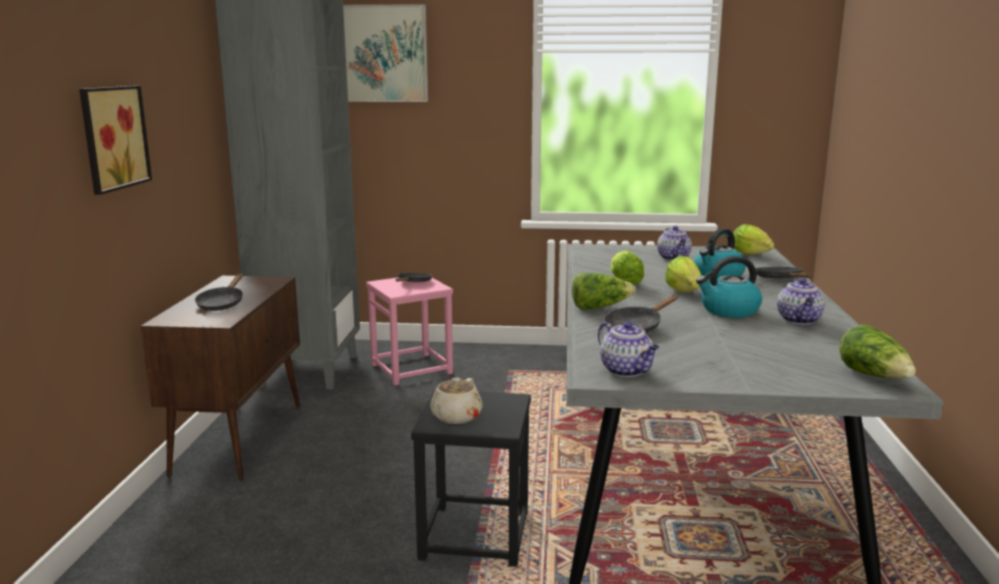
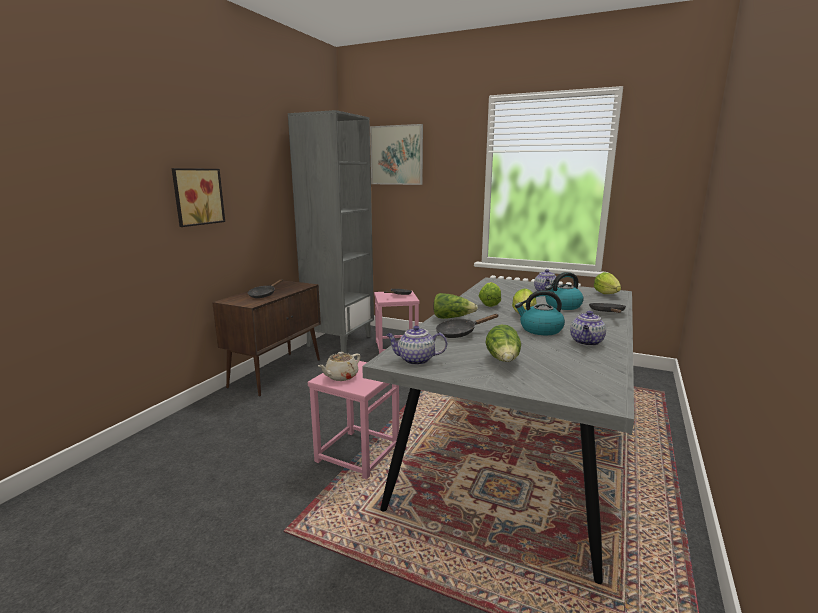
camera: 20 degrees right, 0 degrees up
black stool [411,389,531,567] -> pink stool [308,361,399,479]
teapot [598,321,659,377] -> teapot turned 105 degrees clockwise [386,326,447,365]
lettuce [839,325,916,378] -> lettuce moved to [485,325,521,362]

